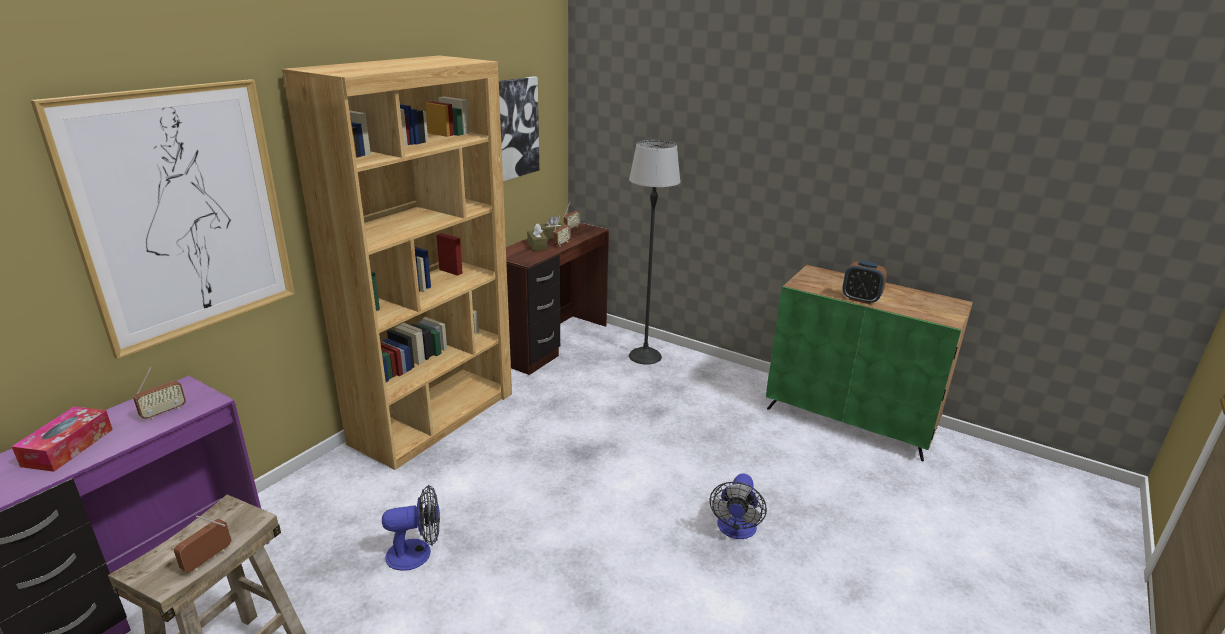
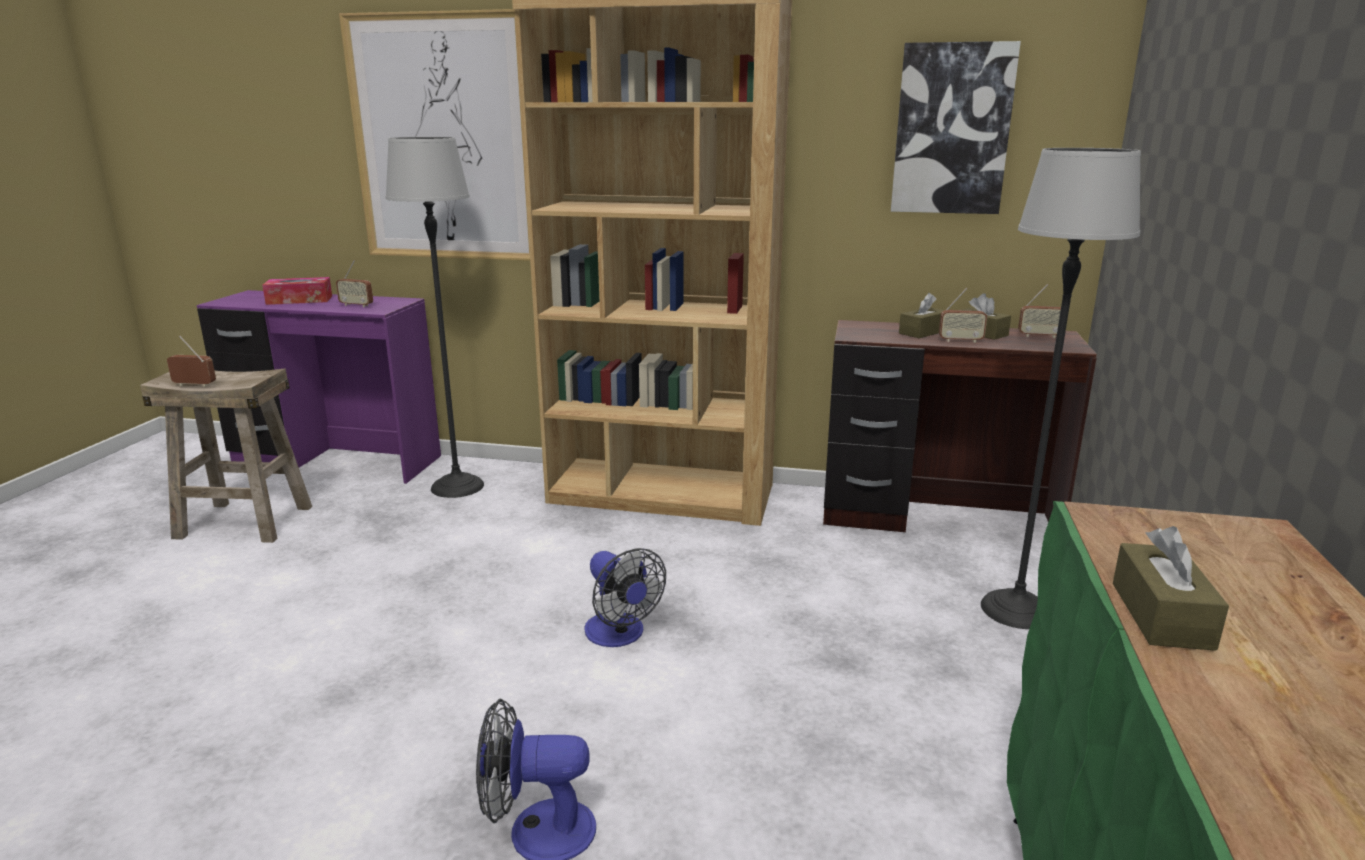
camera: 70 degrees right, 5 degrees down
fan [382,485,440,571] -> fan moved to [584,548,666,647]
alarm clock [842,261,887,304] -> brown tissue box [1113,526,1229,651]
none -> floor lamp [386,137,484,498]

